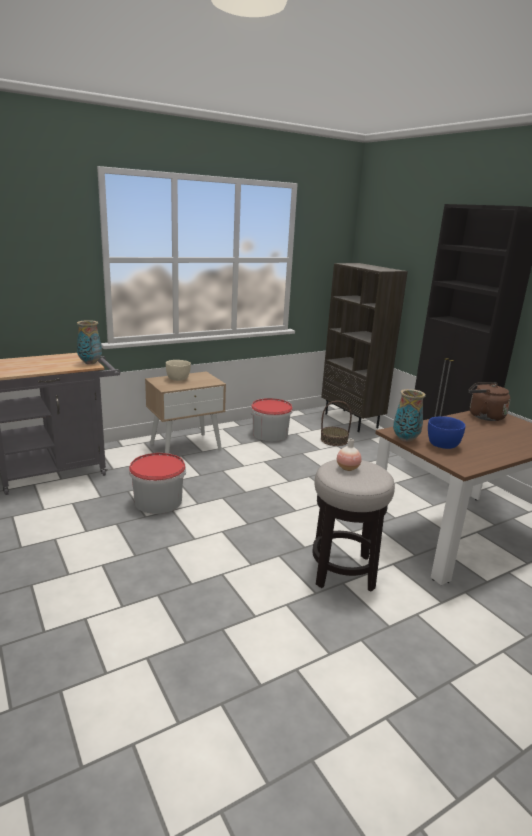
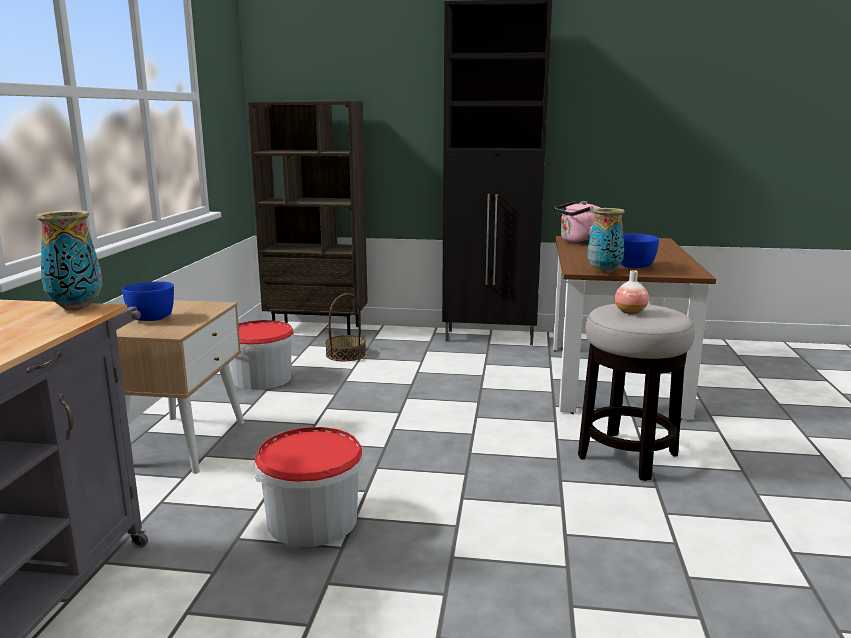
camera: 50 degrees left, 5 degrees down
beige bowl [166,360,191,381] -> blue bowl [122,281,174,321]
brown kettle [468,382,510,421] -> pink kettle [554,201,601,244]

